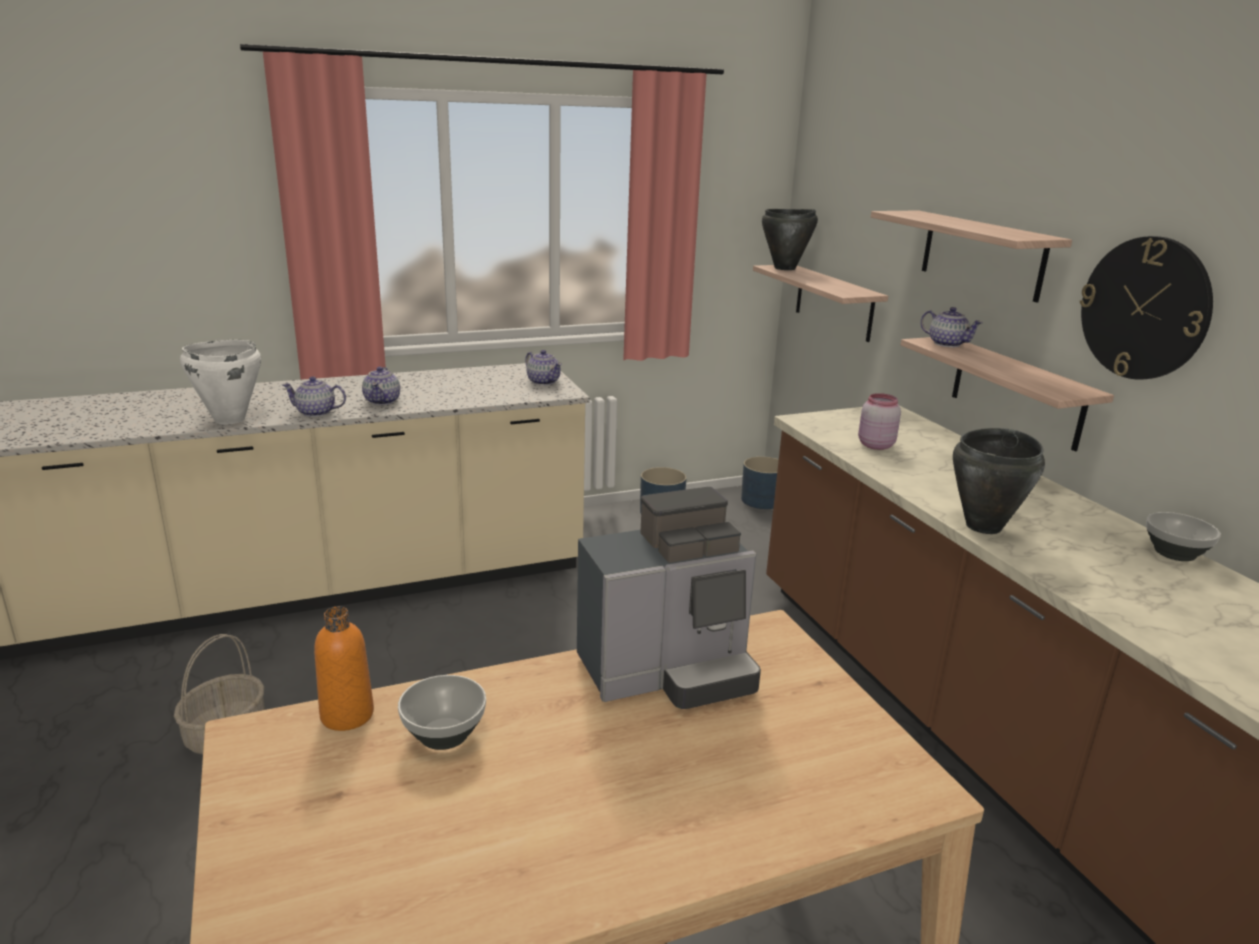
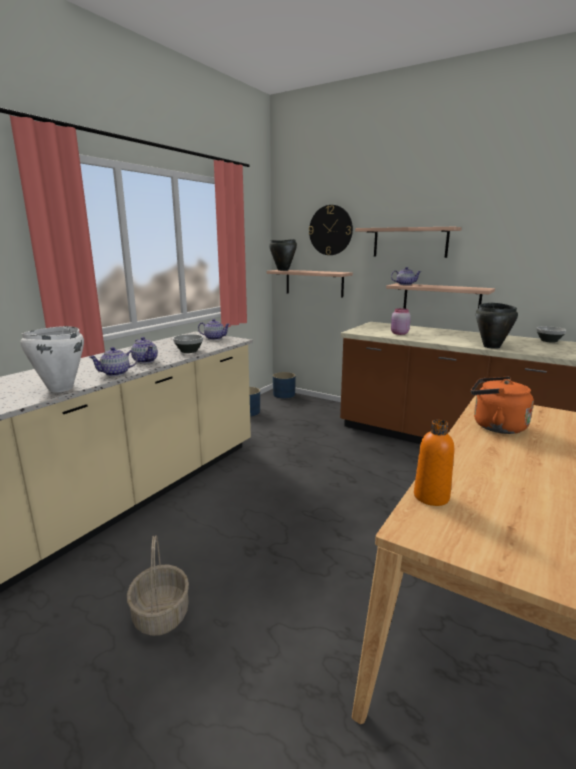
camera: 35 degrees left, 5 degrees down
bowl [398,675,486,750] -> bowl moved to [173,334,203,353]
coffee machine [577,487,761,709] -> orange kettle [471,377,534,434]
wall clock [1080,236,1213,380] -> wall clock moved to [309,205,353,255]

